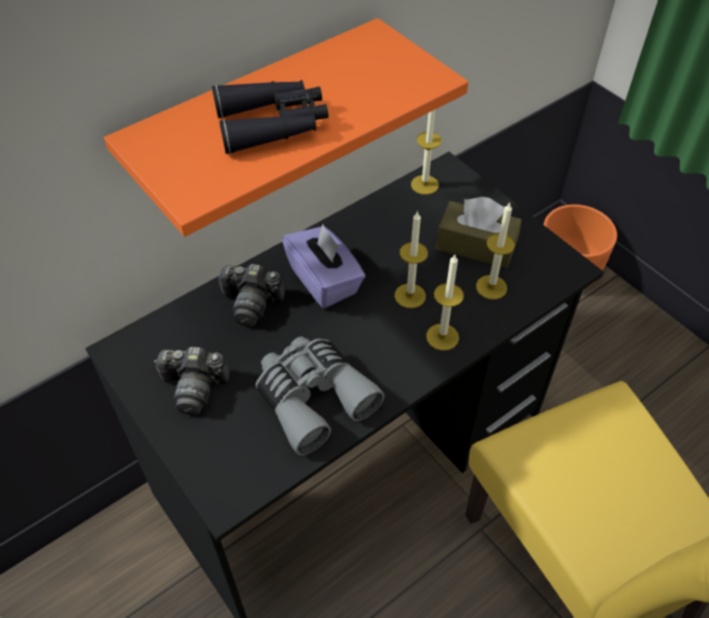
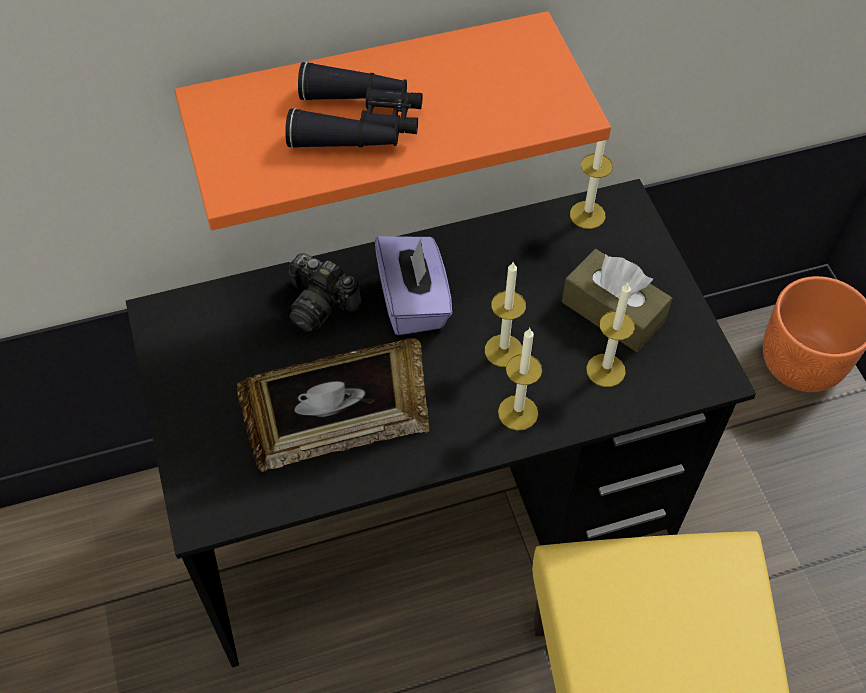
camera: 20 degrees right, 5 degrees up
camera [154,347,230,415] -> none
grey binoculars [255,336,385,455] -> picture frame [237,338,429,472]

